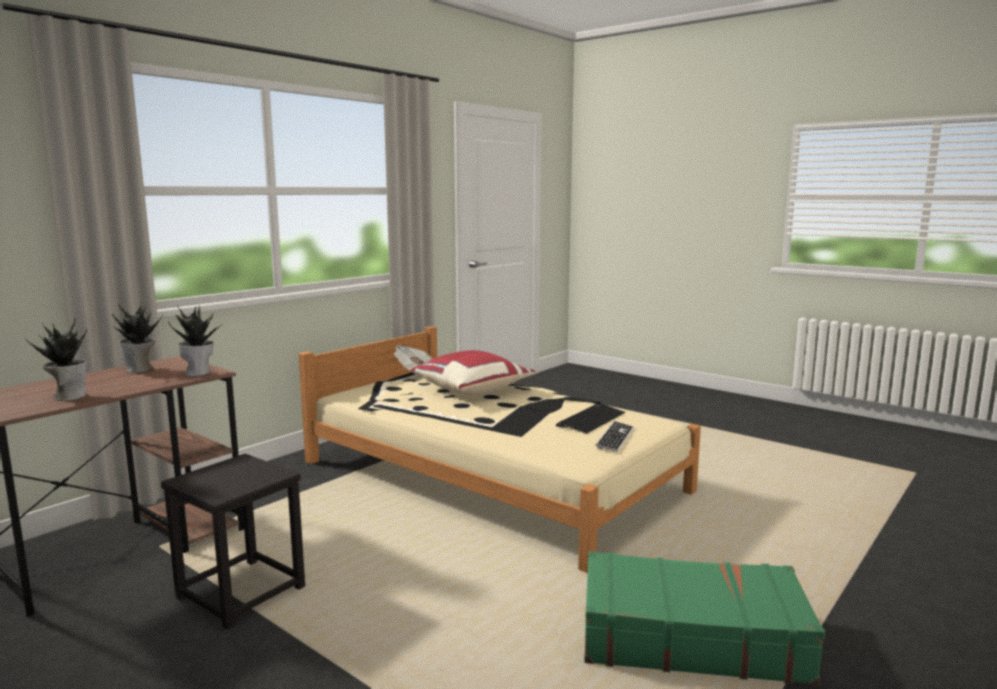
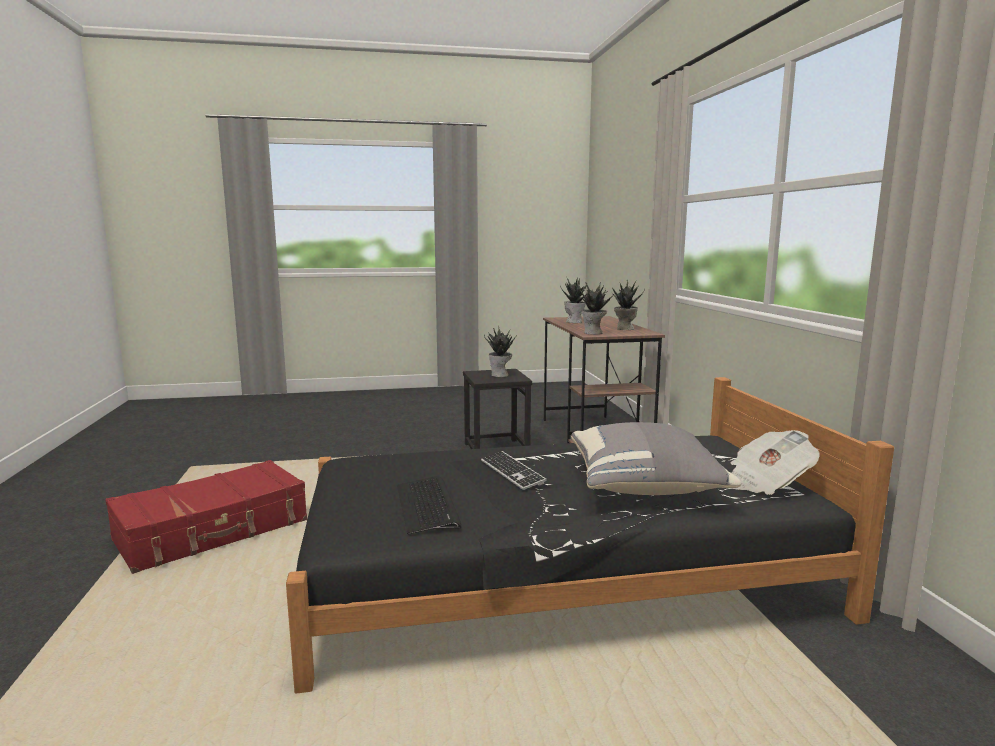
camera: 130 degrees right, 0 degrees up
beige bed [299,326,701,573] -> black bed [286,377,894,694]
red pillow [411,350,535,395] -> grey pillow [571,422,741,495]
green suitcase [584,551,825,686] -> red suitcase [105,460,307,574]
keyboard [596,421,634,452] -> keyboard moved to [481,451,547,490]
none -> potted plant [484,325,517,377]

